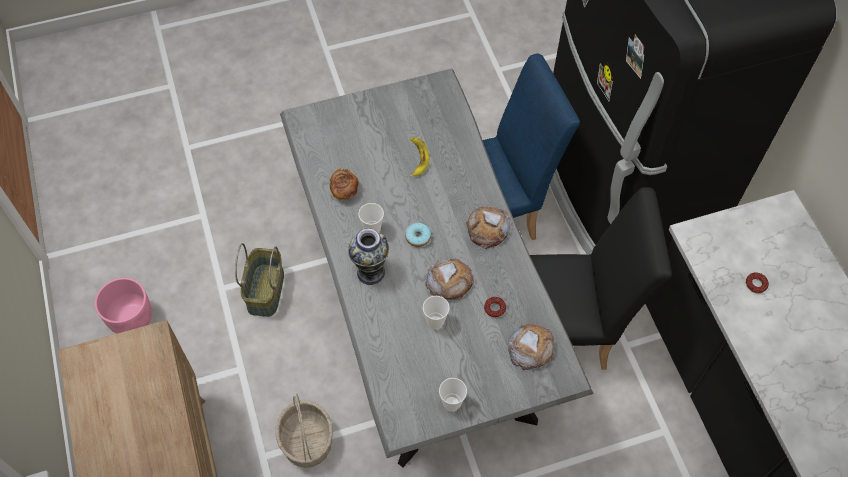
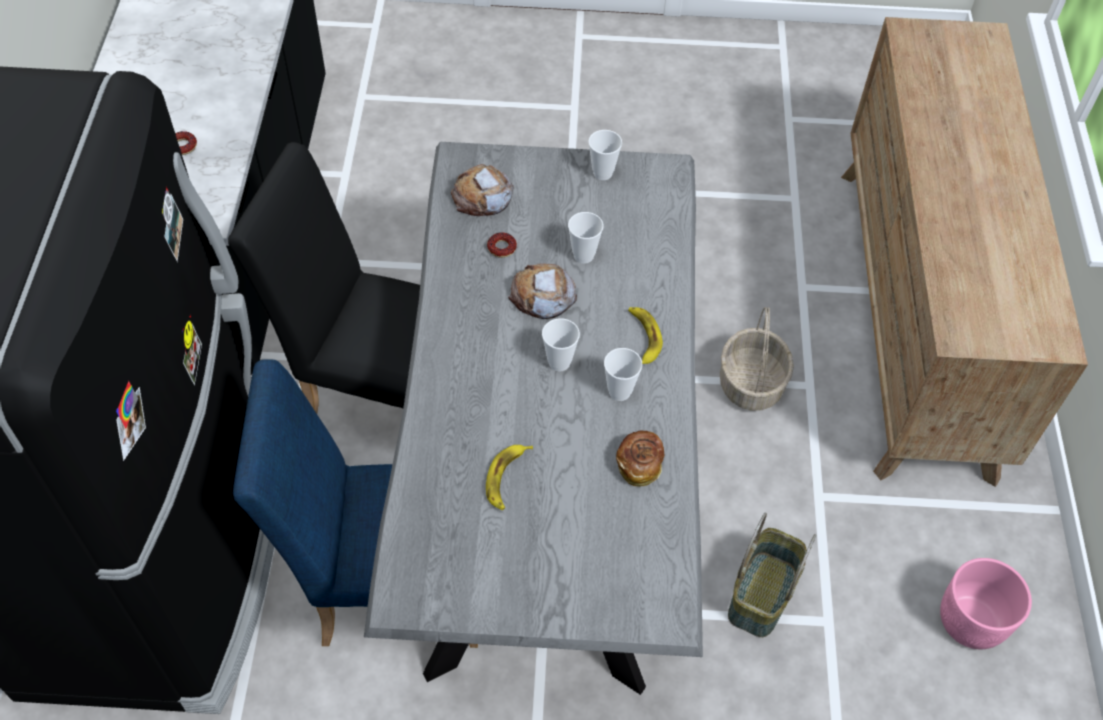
camera: 160 degrees left, 5 degrees down
vase [348,228,389,285] -> banana [628,307,663,364]
donut [405,223,431,247] -> cup [542,318,580,371]
bread [466,206,510,249] -> none

